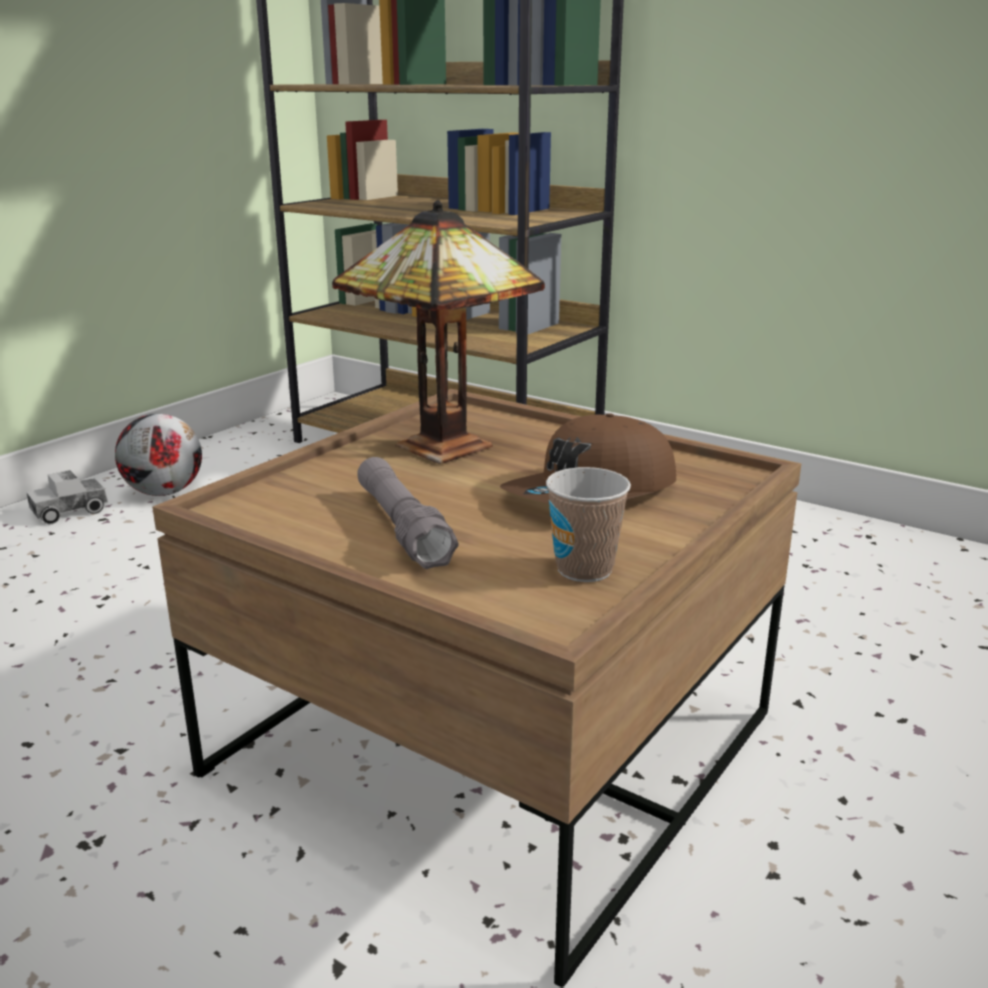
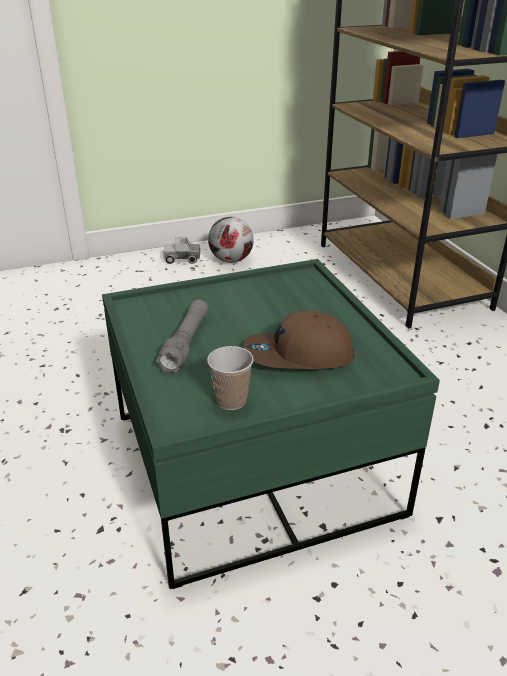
camera: 35 degrees right, 10 degrees up
brown coffee table [152,389,801,988] -> green coffee table [102,259,440,589]
table lamp [332,200,545,464] -> none

